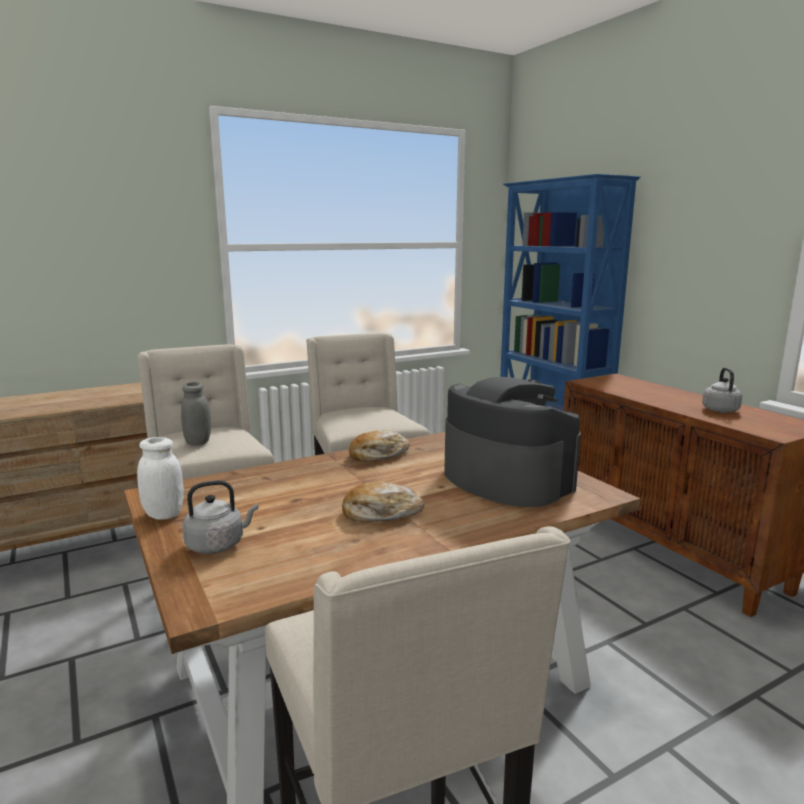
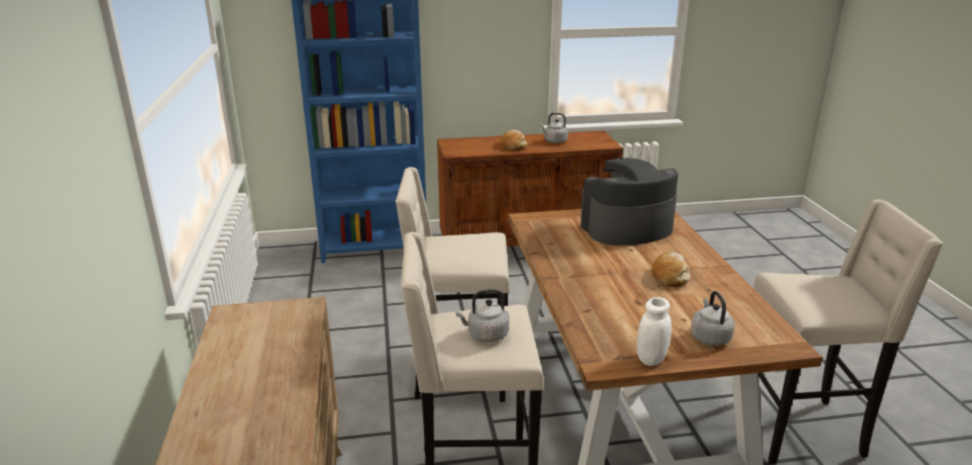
camera: 70 degrees left, 10 degrees up
grey jar [181,382,211,446] -> grey kettle [456,289,509,342]
bread [349,430,410,462] -> bread moved to [501,130,527,150]

